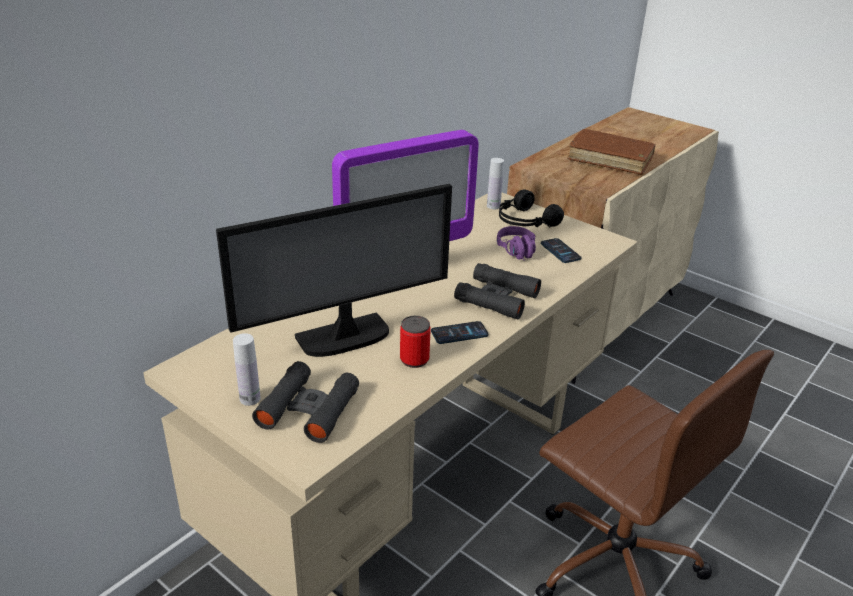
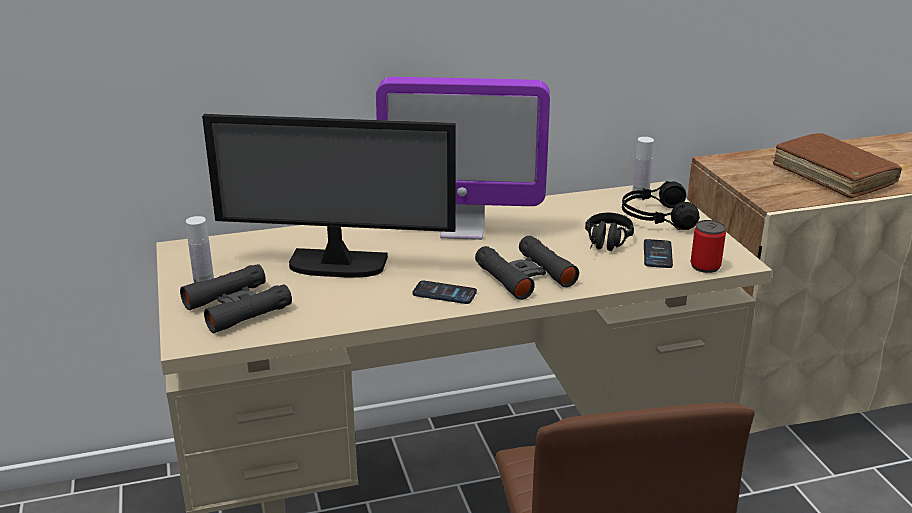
camera: 35 degrees right, 5 degrees down
can [400,316,431,368] -> can moved to [691,220,726,273]
purple headphones [497,226,536,261] -> black headphones [585,213,634,251]

